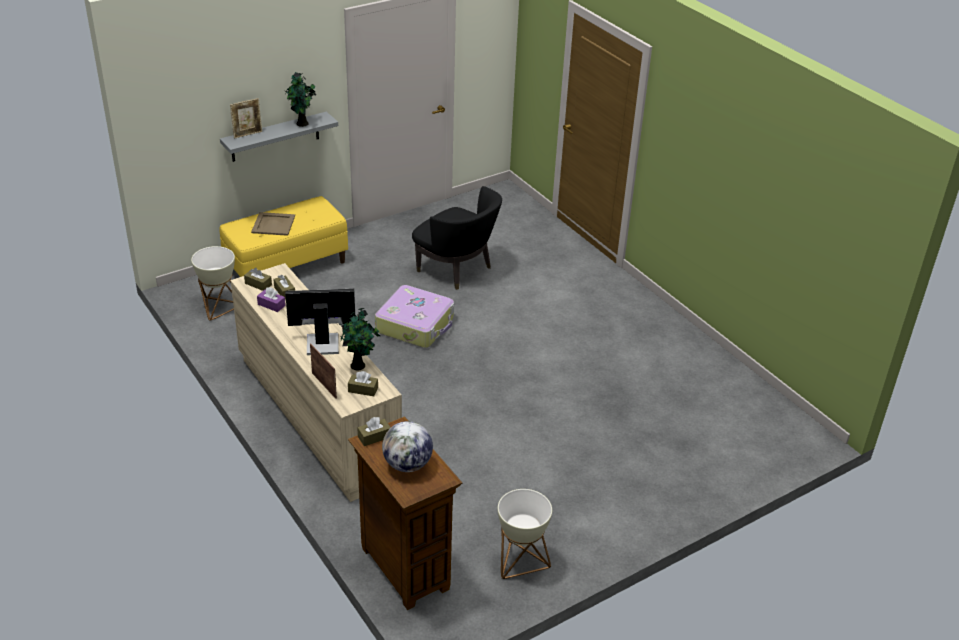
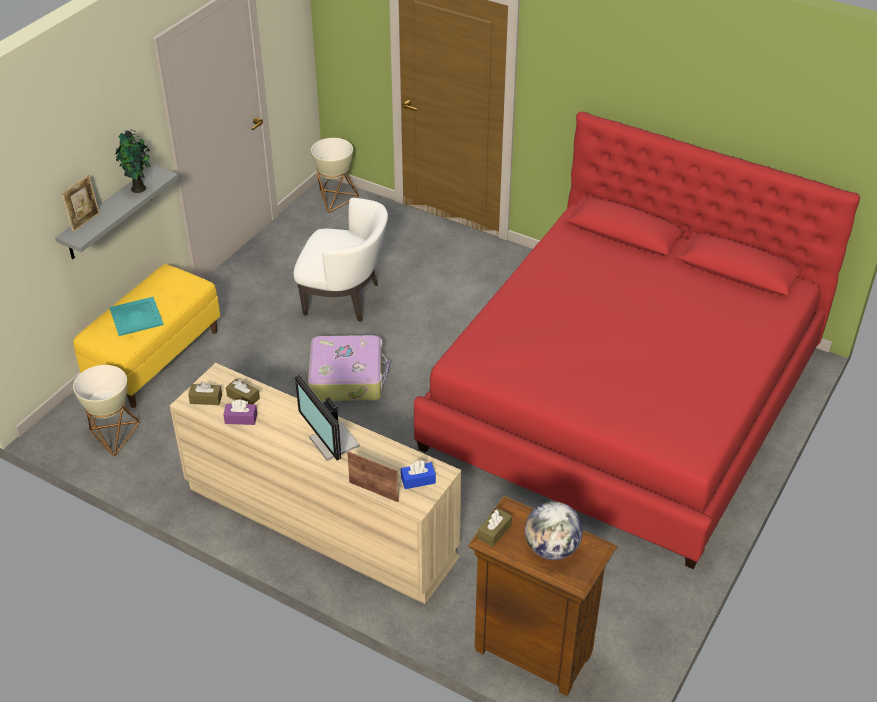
camera: 25 degrees left, 5 degrees up
beige tray [251,212,295,236] -> turquoise tray [109,297,164,336]
monitor [285,289,355,355] -> monitor turned 90 degrees counterclockwise [295,375,360,461]
potted plant [338,308,380,371] -> none
brown tissue box [348,371,378,396] -> blue tissue box [401,460,436,489]
black armchair [412,186,502,290] -> white armchair [293,198,388,322]
planter [498,489,552,579] -> planter moved to [311,138,359,212]
none -> red bed [414,112,860,569]

